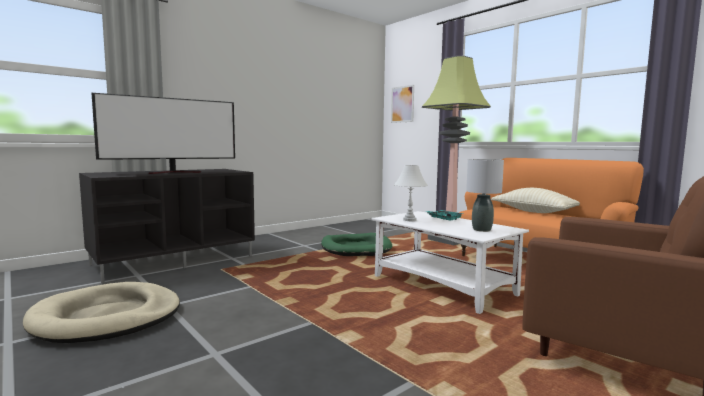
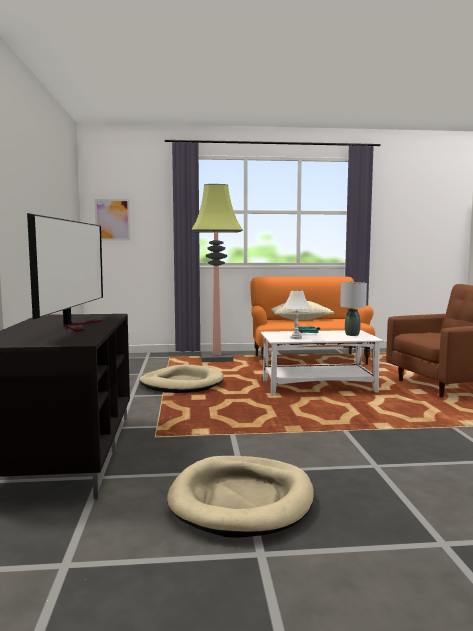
camera: 55 degrees left, 0 degrees up
green dog bed [321,233,392,256] -> beige dog bed [139,365,224,393]

